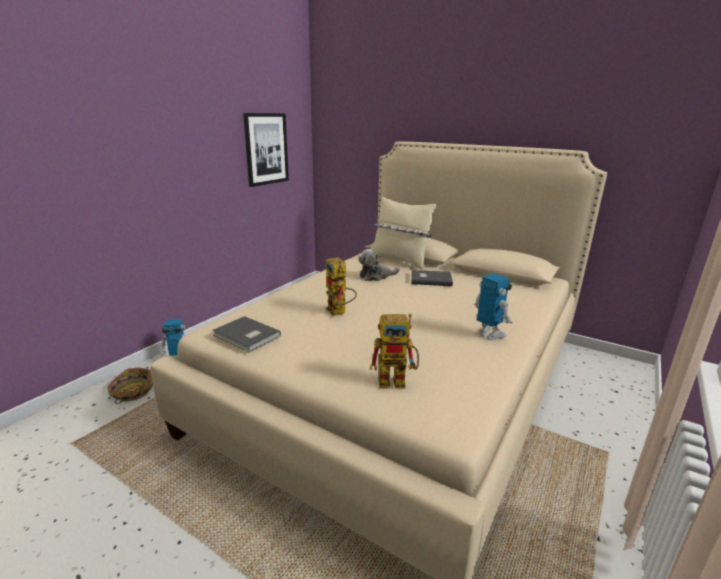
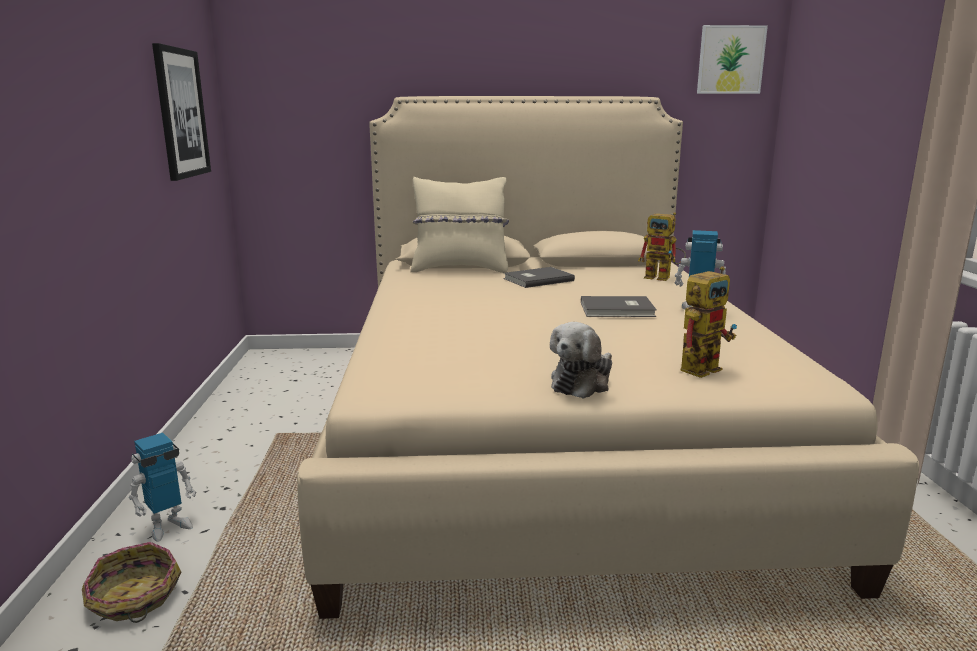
camera: 35 degrees left, 5 degrees down
grey book [212,316,281,352] -> grey book moved to [581,296,657,317]
toy robot [326,257,357,316] -> toy robot moved to [638,212,686,281]
plush toy [358,249,400,281] -> plush toy moved to [550,322,612,399]
none -> picture [697,25,768,94]

